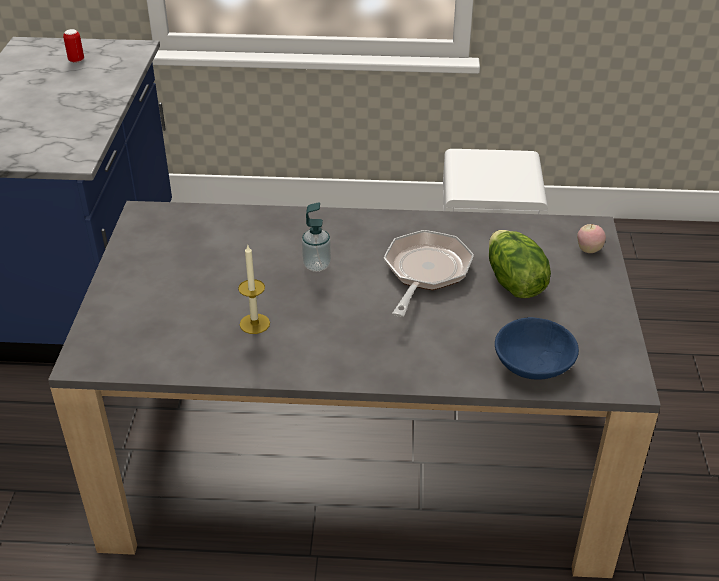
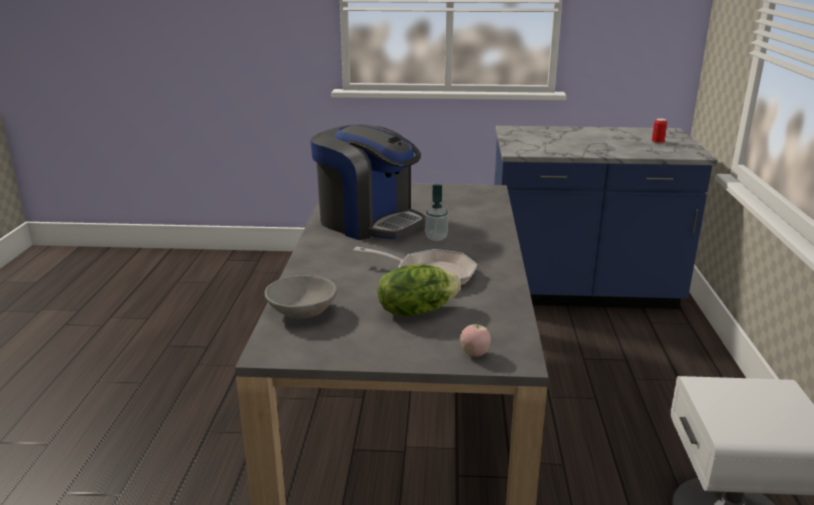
camera: 90 degrees right, 15 degrees down
candle [238,245,270,334] -> coffee machine [310,124,426,240]
blue bowl [495,317,579,380] -> grey bowl [265,275,337,319]

